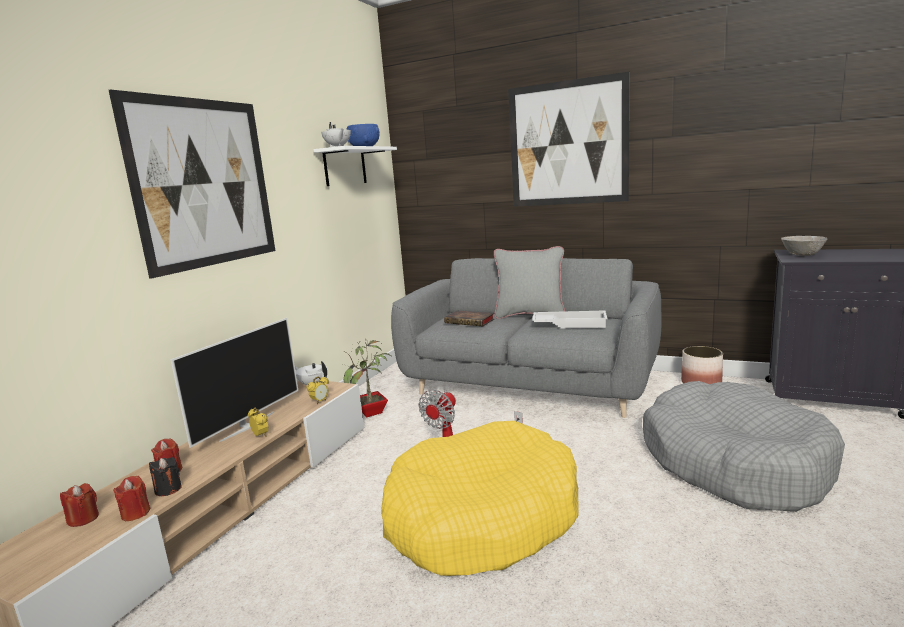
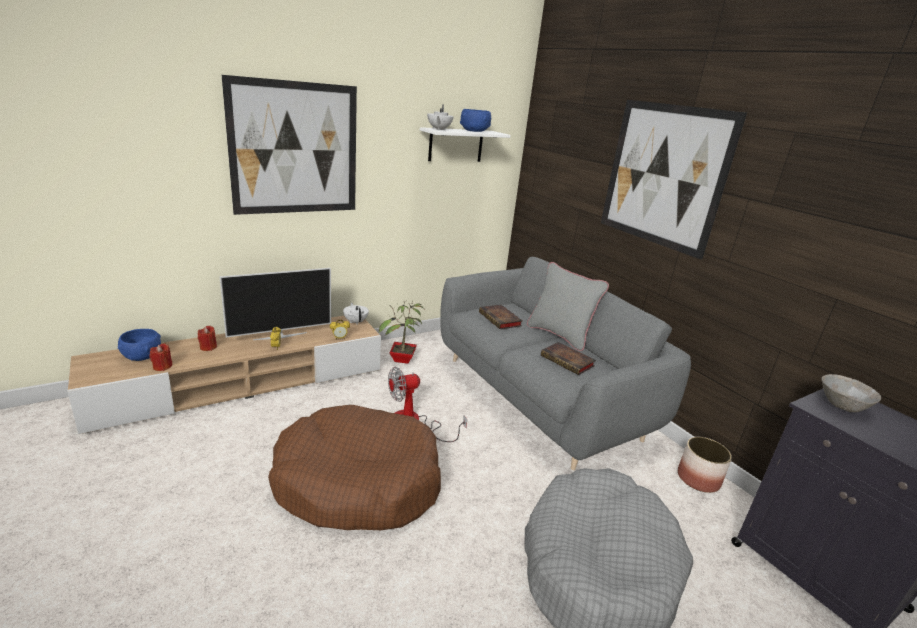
camera: 30 degrees right, 10 degrees up
red candle [60,483,99,527] -> blue bowl [118,329,161,361]
black candle [149,457,182,496] -> none
yellow dog bed [381,421,578,576] -> brown dog bed [268,405,441,530]
white tray [532,310,608,329] -> book [541,342,596,375]

